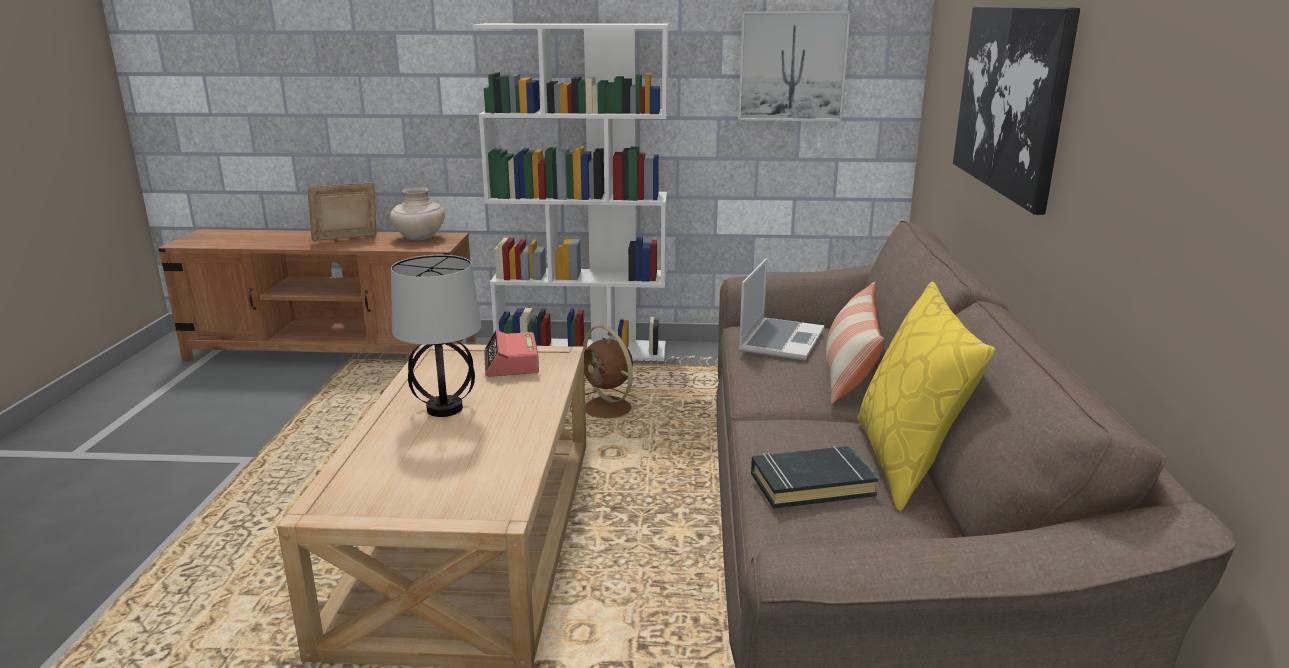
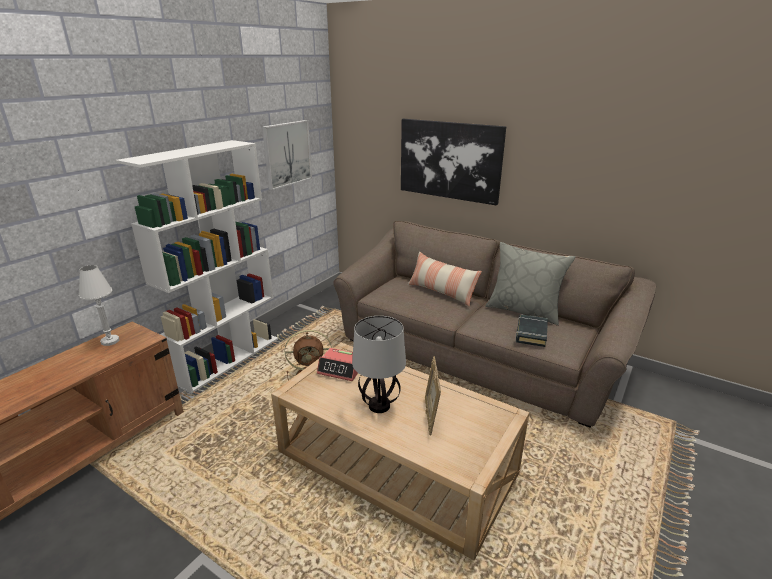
camera: 60 degrees left, 5 degrees up
picture frame [307,182,377,241] -> picture frame moved to [425,356,441,436]
beige vase [390,187,445,240] -> white table lamp [79,265,119,346]
laptop [739,258,825,360] -> none
yellow pillow [857,282,995,512] -> grey pillow [485,242,576,326]

